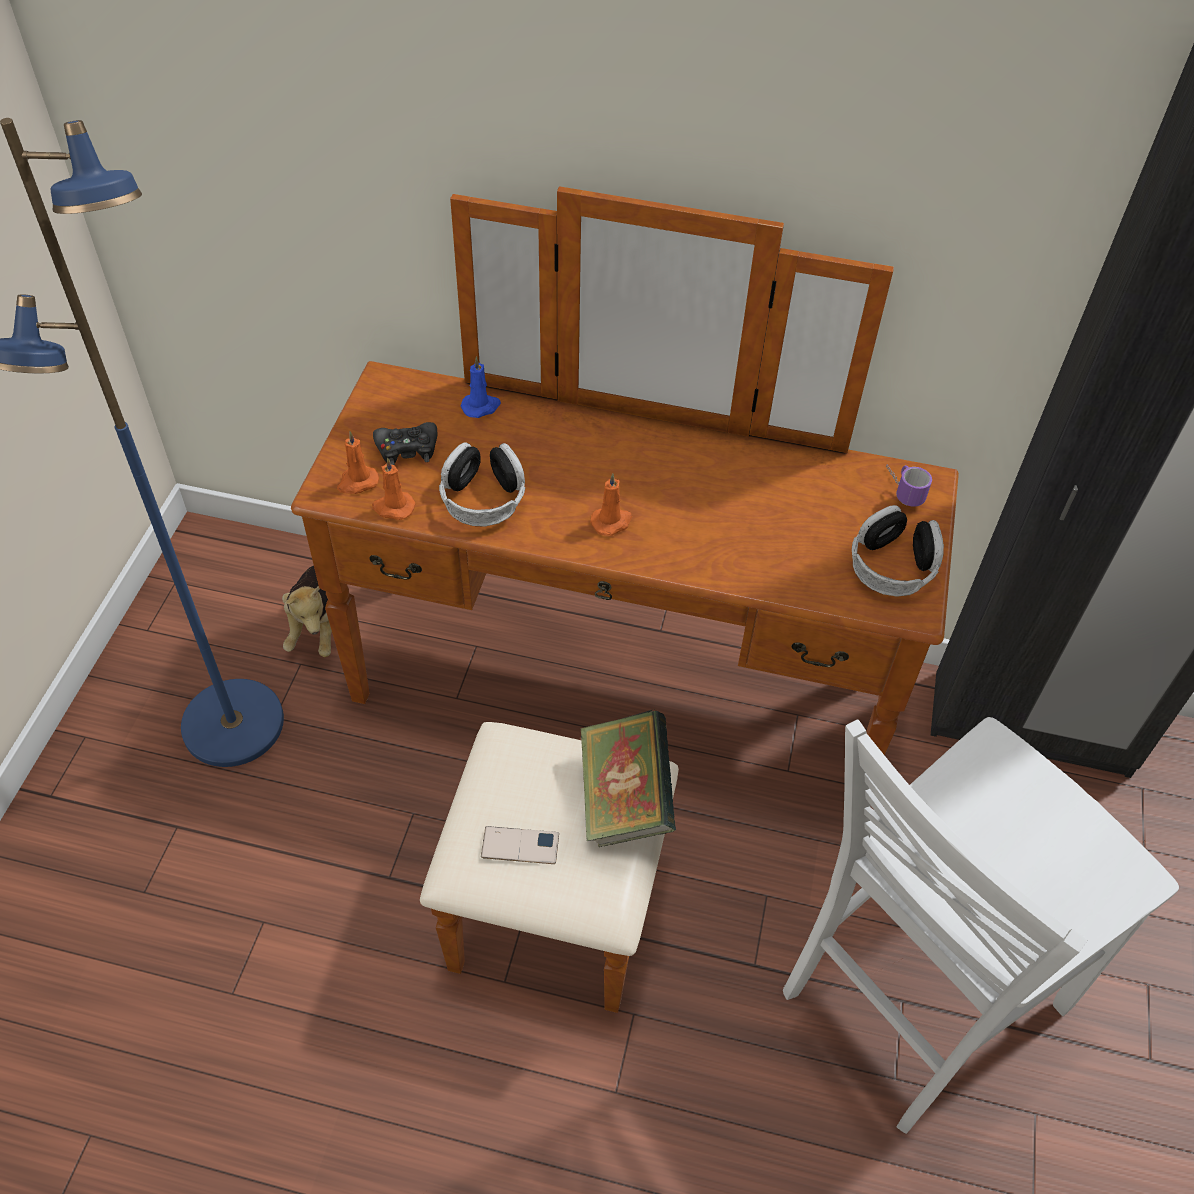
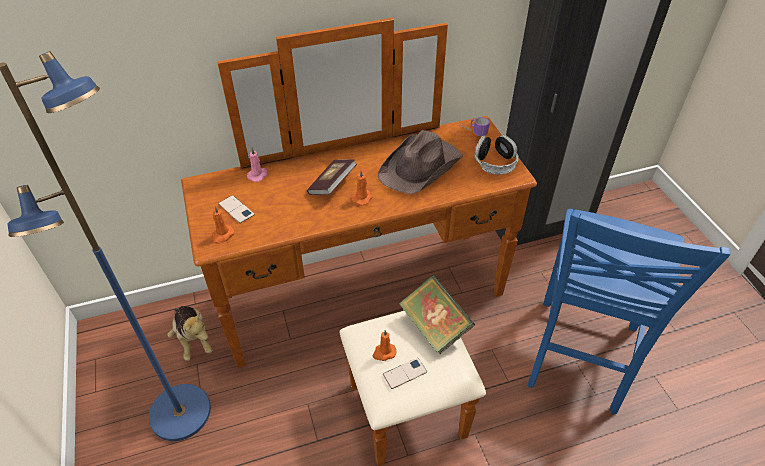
camera: 30 degrees left, 5 degrees down
orange candle [372,457,416,520] -> orange candle moved to [373,330,397,361]
black game controller [373,422,438,465] -> phone [218,195,255,224]
headphones [439,443,525,527] -> none
blue candle [461,356,501,418] -> pink candle [247,148,268,182]
white chair [783,717,1179,1134] -> blue chair [528,209,731,414]
none -> book [307,159,357,195]
none -> brown hat [378,130,463,194]

